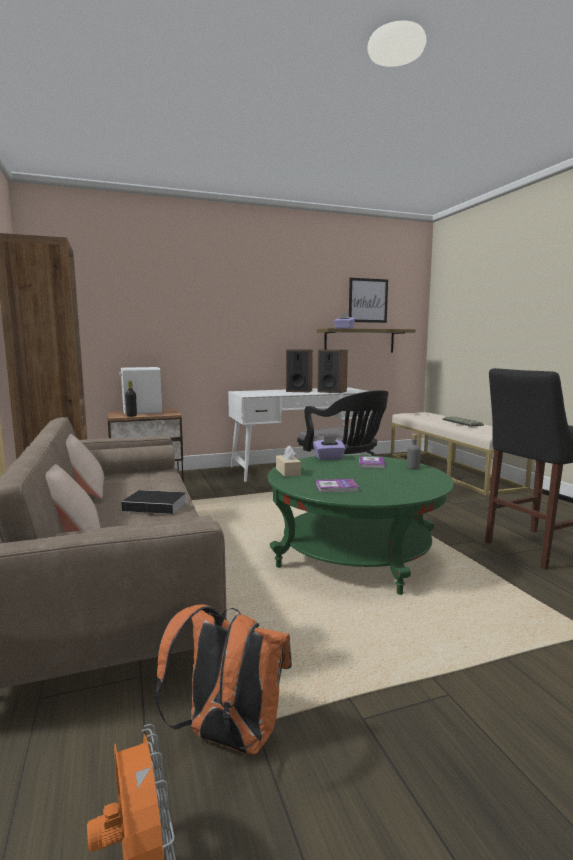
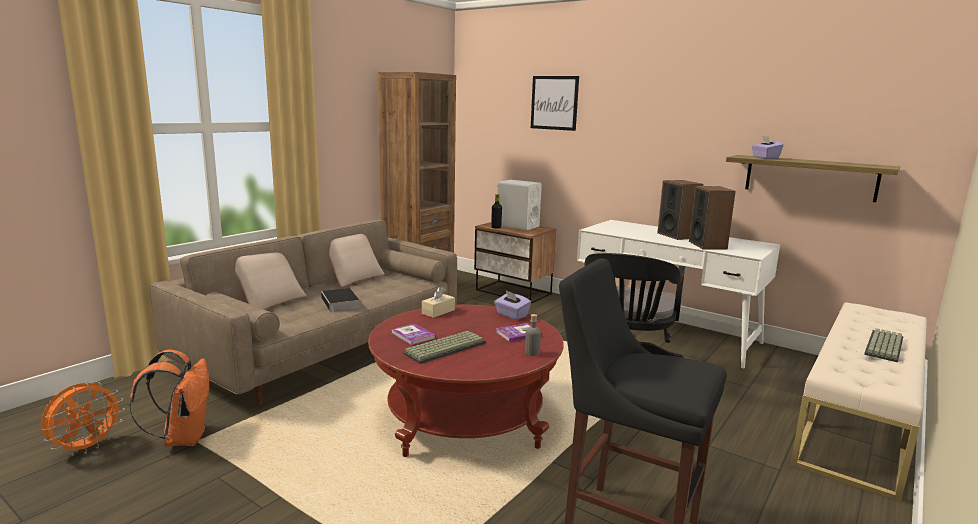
camera: 55 degrees right, 5 degrees up
green coffee table [267,455,454,595] -> red coffee table [368,305,564,457]
picture [349,278,388,323] -> picture moved to [531,76,579,131]
none -> keyboard [403,331,486,364]

